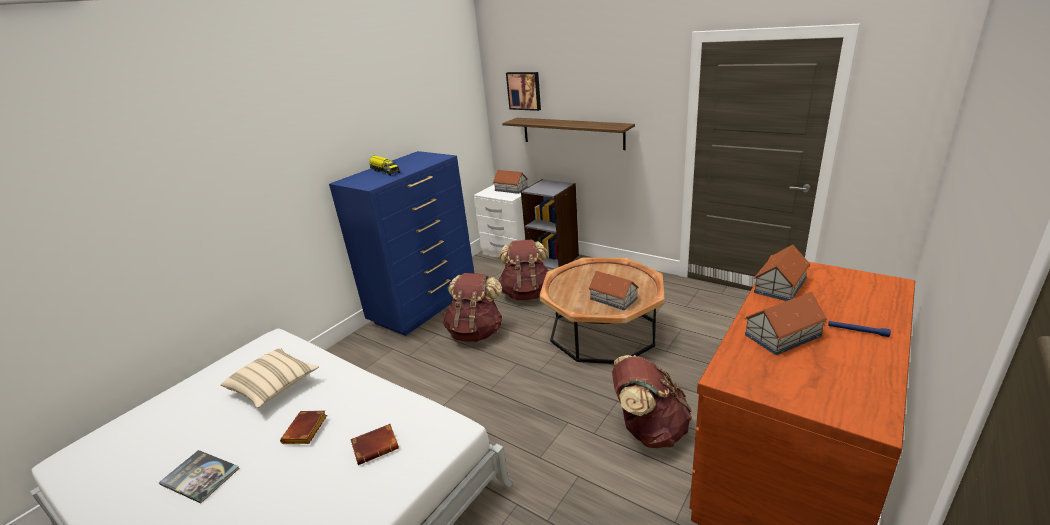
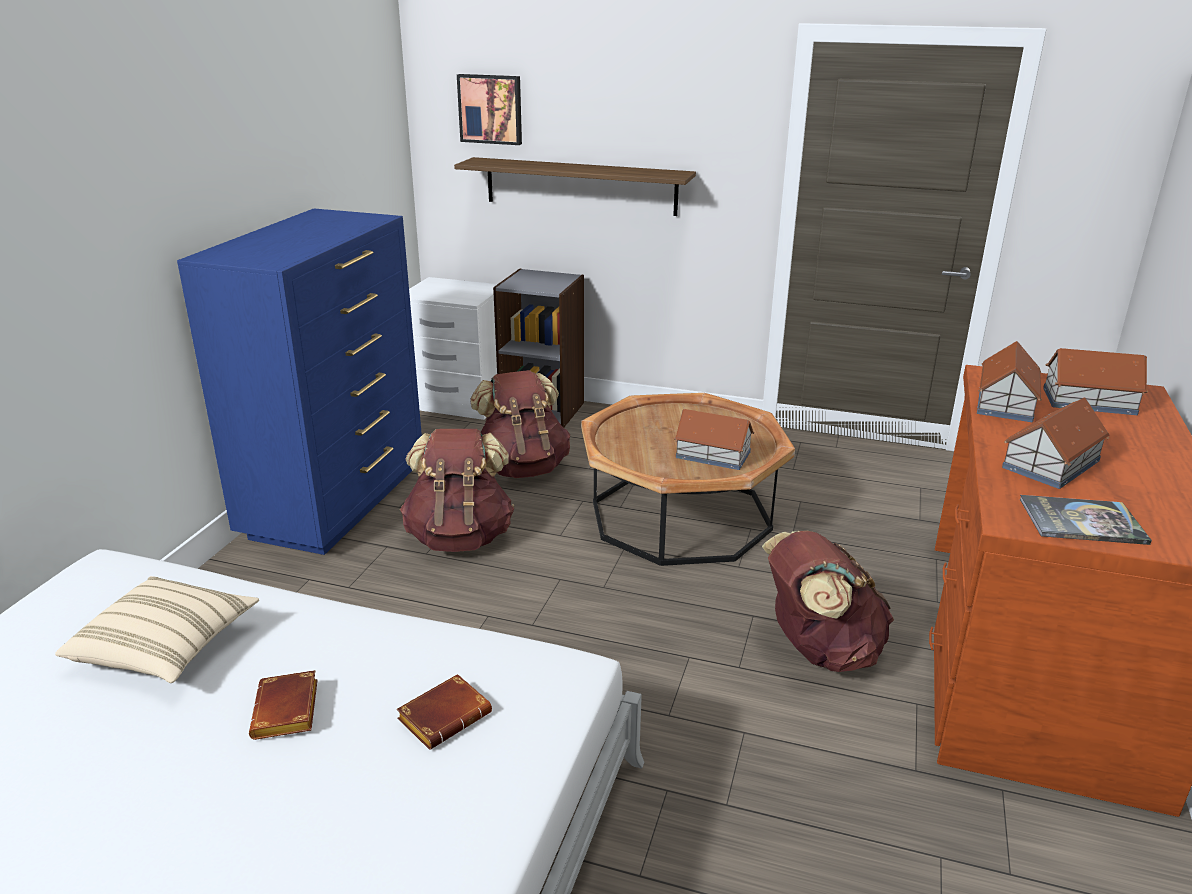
camera: 20 degrees left, 0 degrees up
book [159,450,239,503] -> book moved to [1020,495,1152,545]
toy truck [369,156,400,176] -> none
toy house [493,170,528,194] -> toy house moved to [1043,348,1148,415]
blue flashlight [828,321,891,337] -> none

